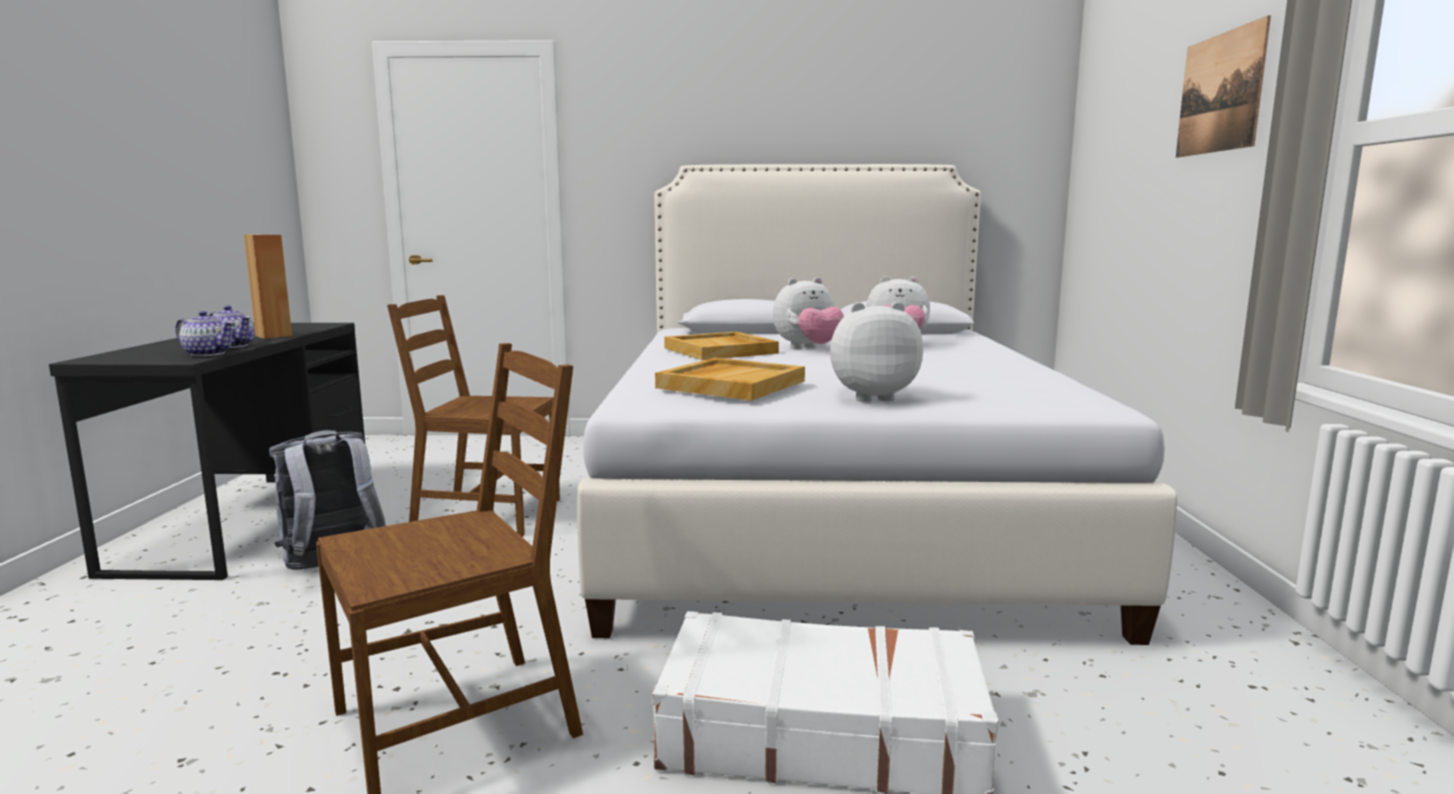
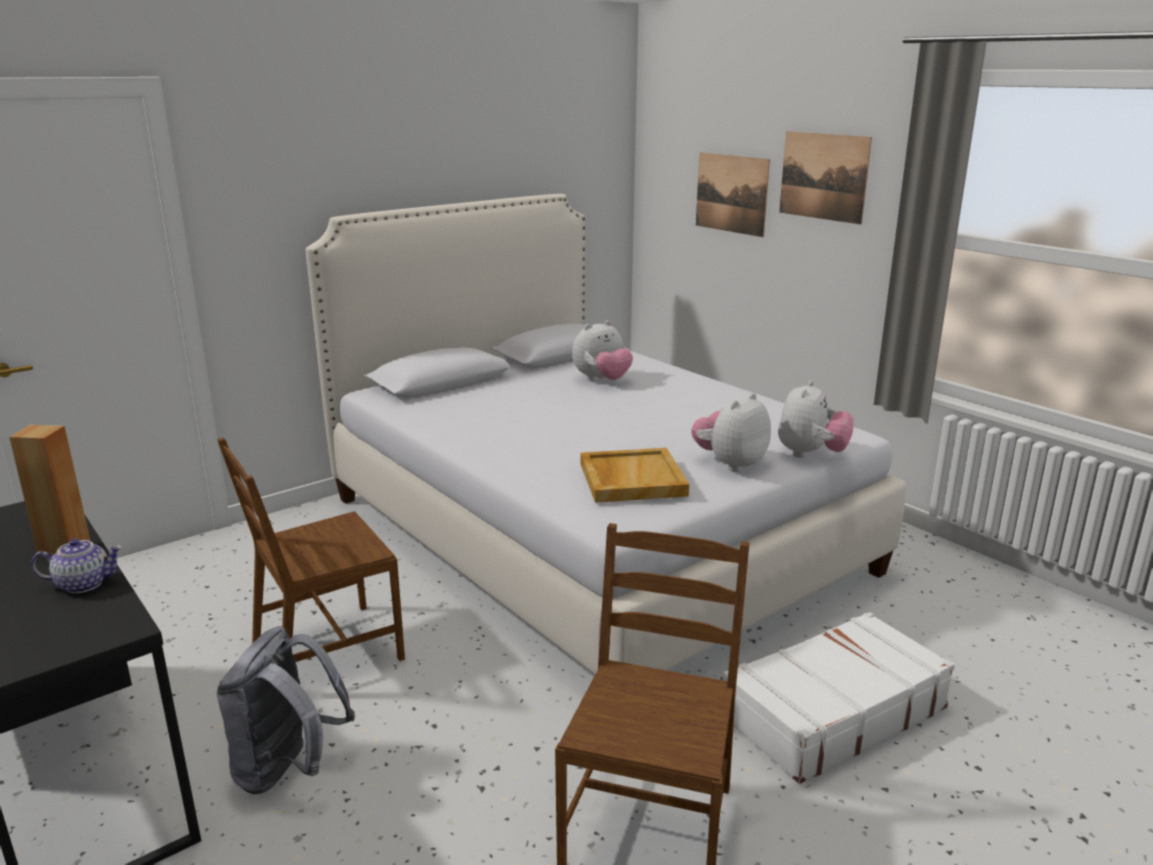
camera: 40 degrees left, 10 degrees up
teapot [175,311,234,356] -> none
beige tray [664,332,779,360] -> none
plush toy [773,277,844,349] -> plush toy moved to [778,380,854,458]
none -> picture [696,152,770,237]

